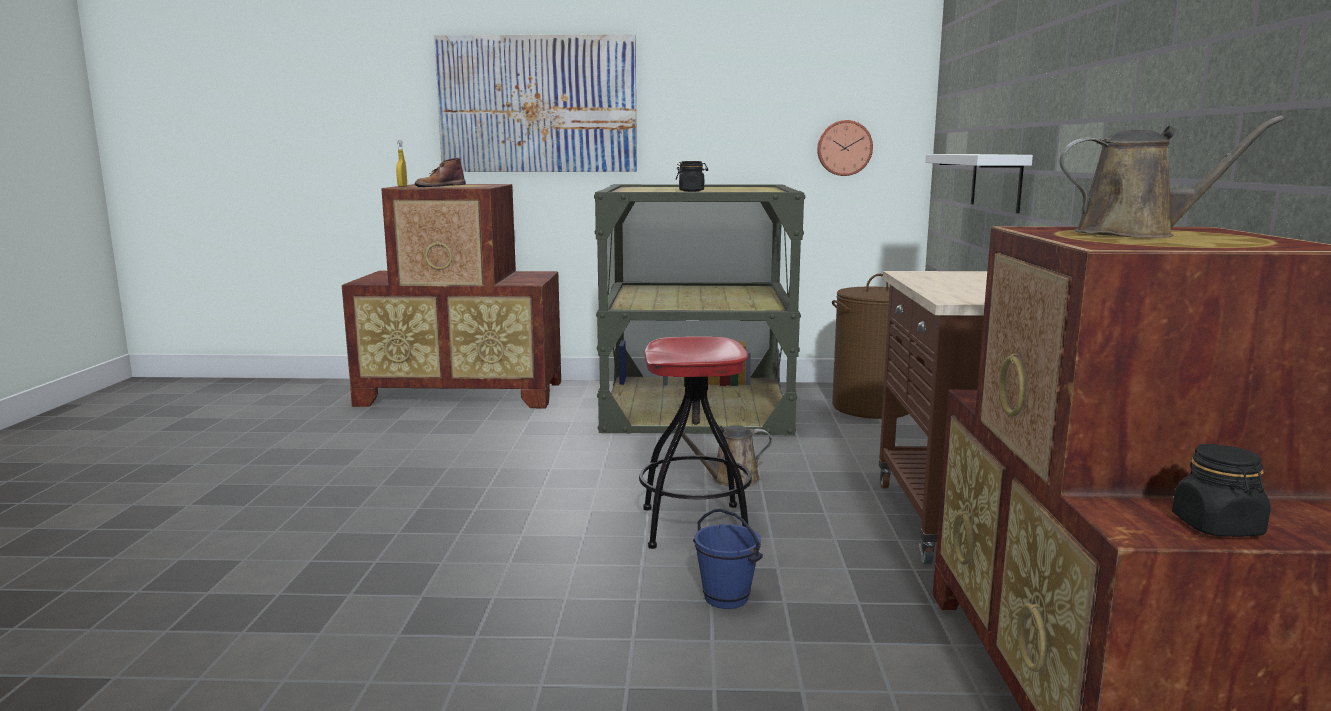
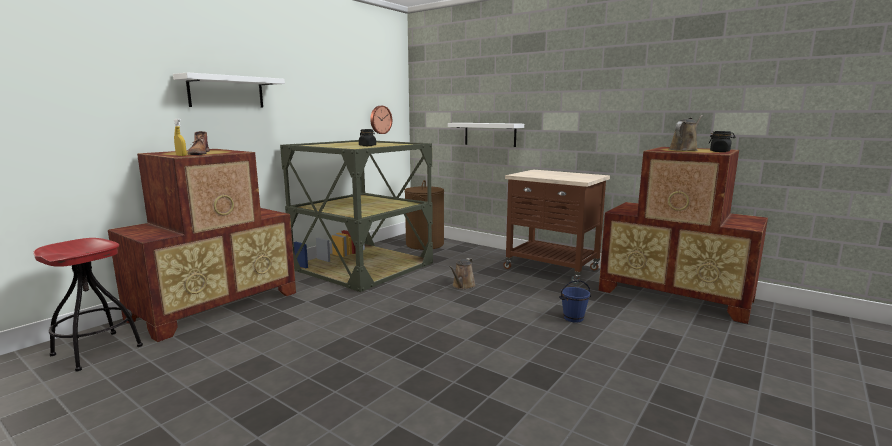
camera: 55 degrees left, 0 degrees up
picture [434,34,637,172] -> white shelf [173,72,285,108]
red stool [639,336,752,549] -> red stool moved to [33,238,143,372]
black jar [1172,444,1271,537] -> black jar moved to [708,131,735,152]

